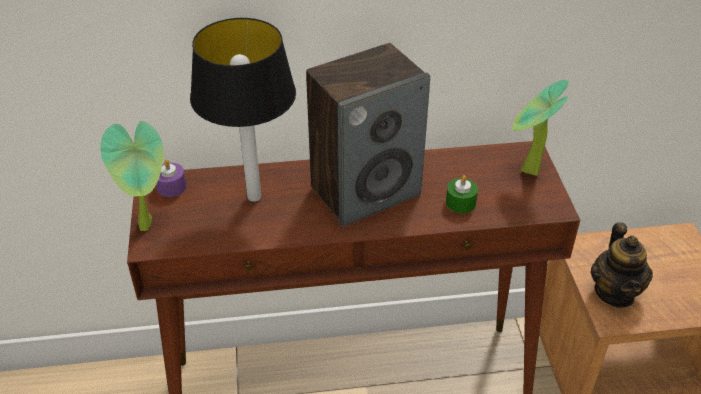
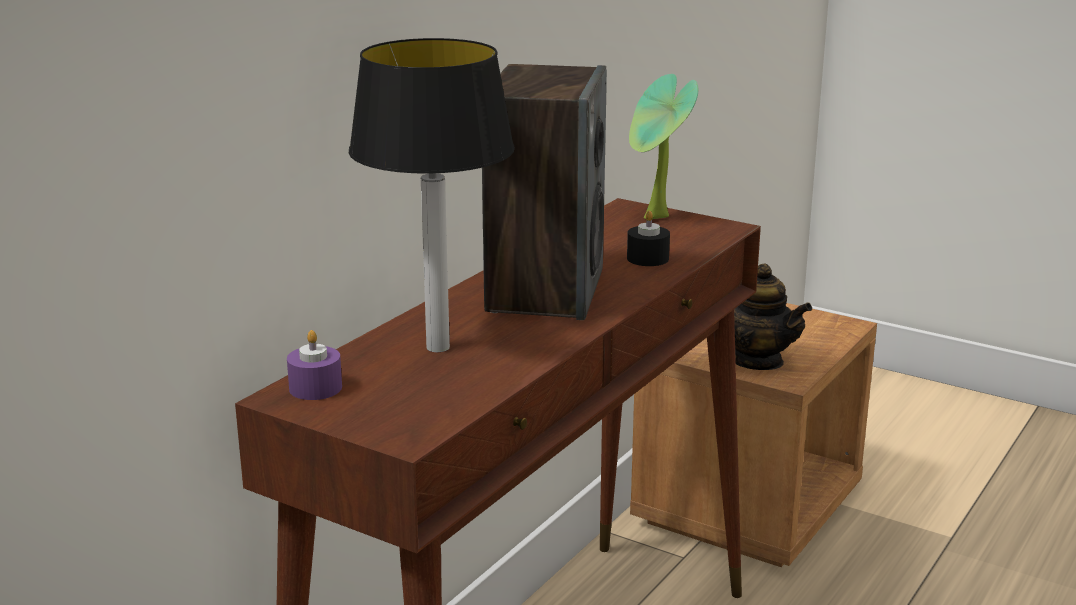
camera: 50 degrees left, 20 degrees down
potted plant [100,121,164,231] -> none
green candle [446,175,478,213] -> black candle [627,211,670,266]

